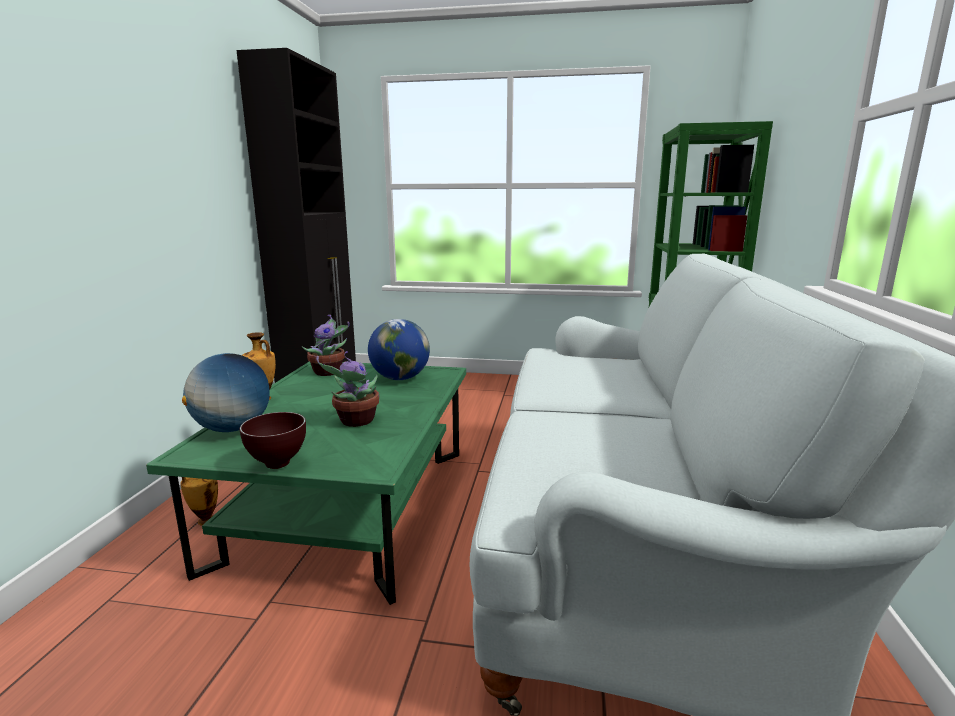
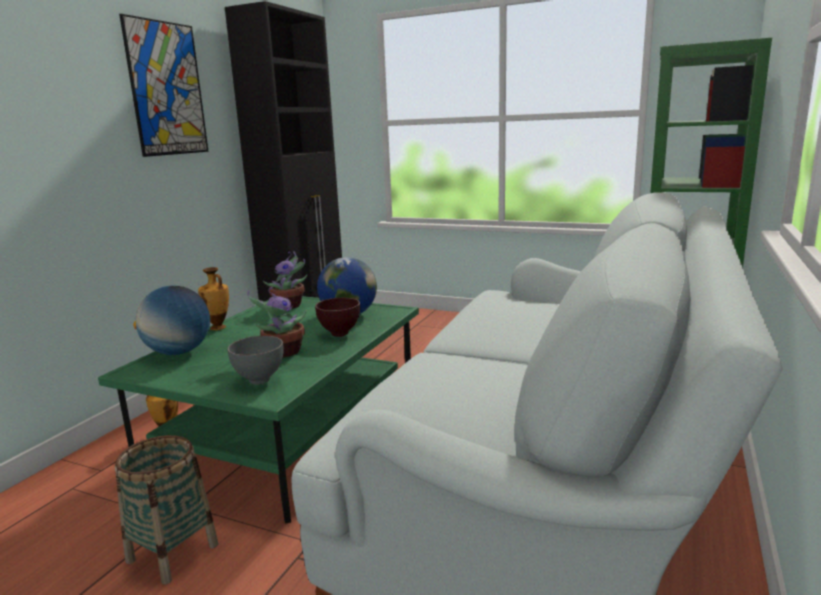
camera: 15 degrees right, 0 degrees up
brown bowl [240,412,306,469] -> brown bowl moved to [315,298,360,337]
none -> basket [115,435,219,584]
none -> picture [119,14,209,157]
none -> grey bowl [227,336,284,385]

